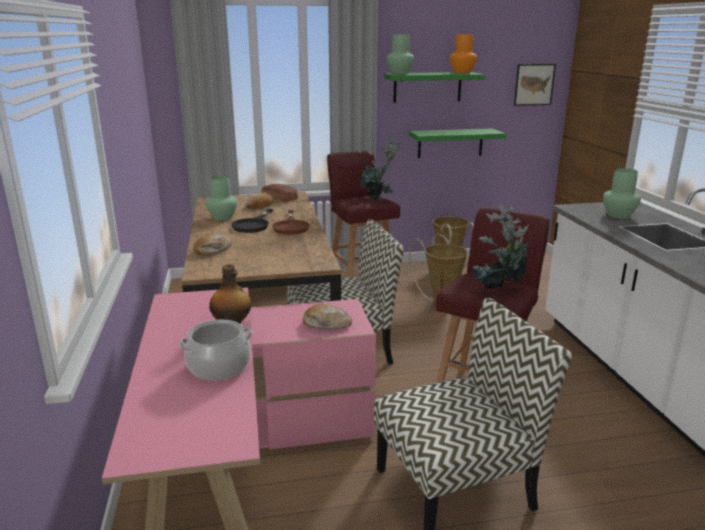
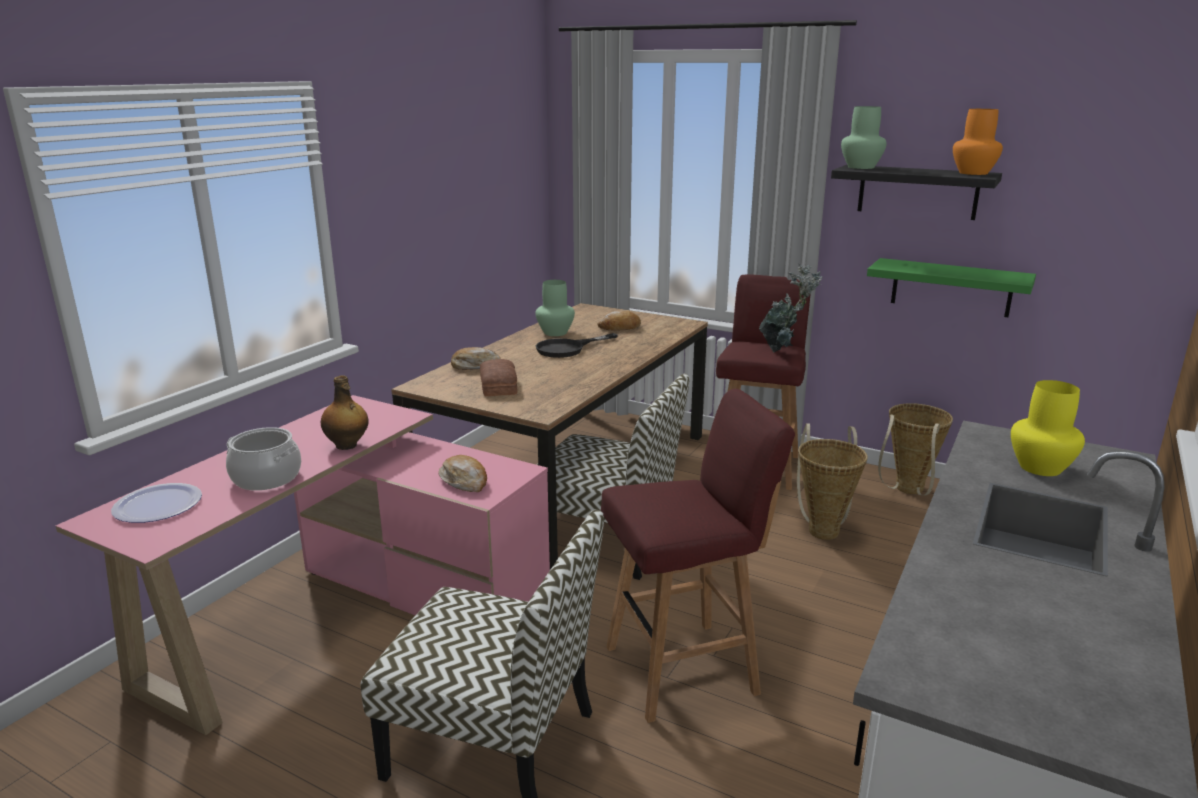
camera: 40 degrees right, 0 degrees up
bread [261,184,298,203] -> bread moved to [480,359,517,396]
brown frying pan [272,210,310,235] -> none
green shelf [384,72,485,103] -> black shelf [831,165,1002,220]
potted plant [472,203,529,288] -> none
picture [514,64,556,106] -> none
green vase [603,168,641,219] -> yellow vase [1011,380,1085,476]
none -> plate [111,483,202,523]

